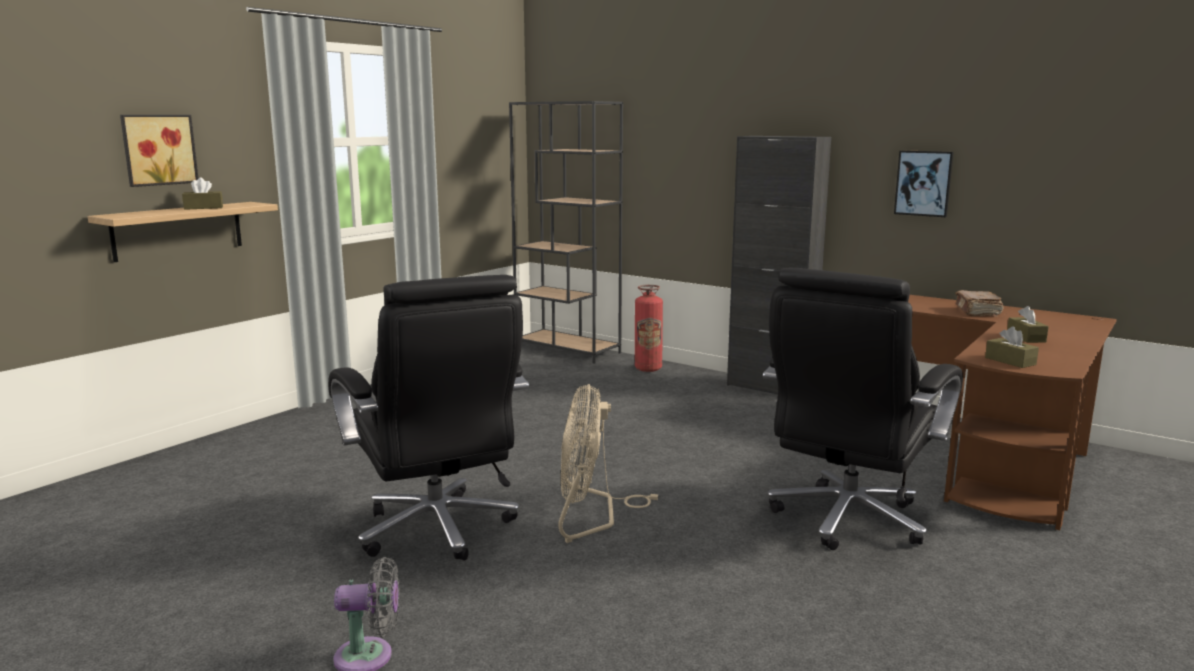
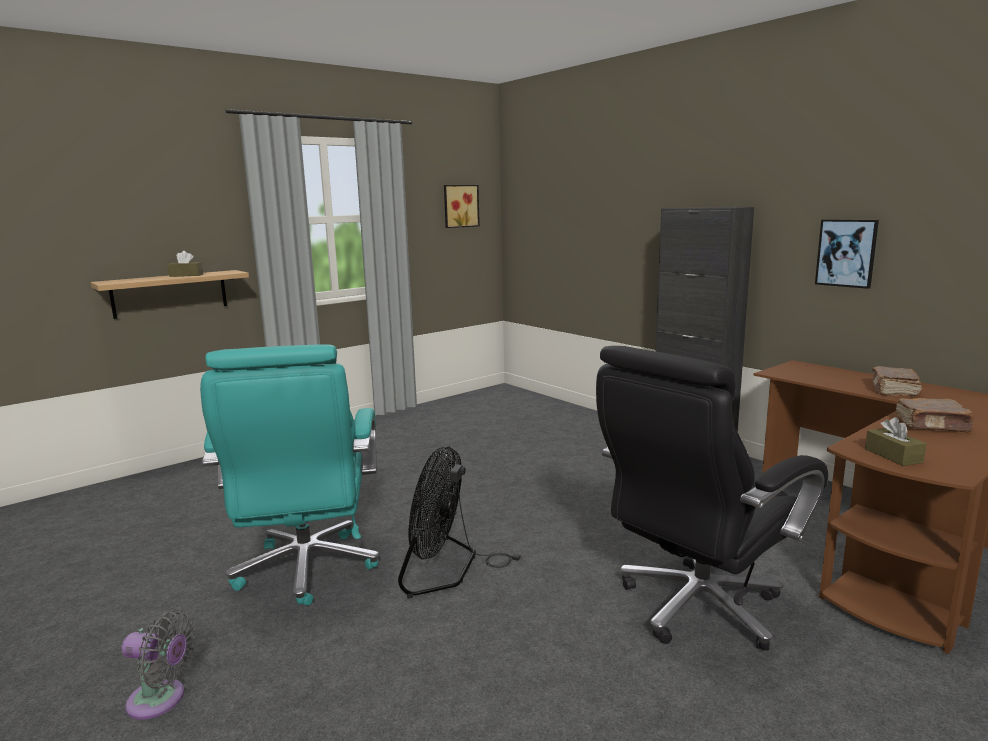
camera: 15 degrees right, 0 degrees up
picture [120,115,199,187] -> picture moved to [444,185,480,228]
black office chair [328,275,529,560] -> turquoise office chair [200,344,380,606]
bookcase [509,101,623,364] -> none
beige fan [558,384,661,543] -> black fan [398,446,522,599]
fire extinguisher [635,285,663,372] -> none
brown tissue box [1007,306,1049,343] -> brown book [896,398,974,432]

